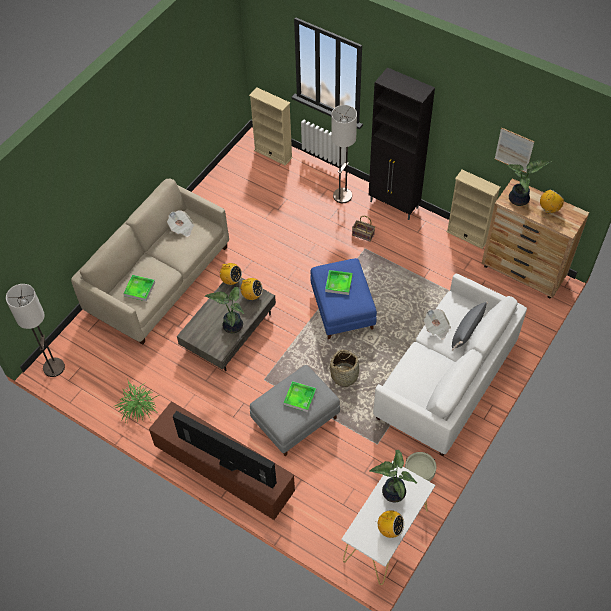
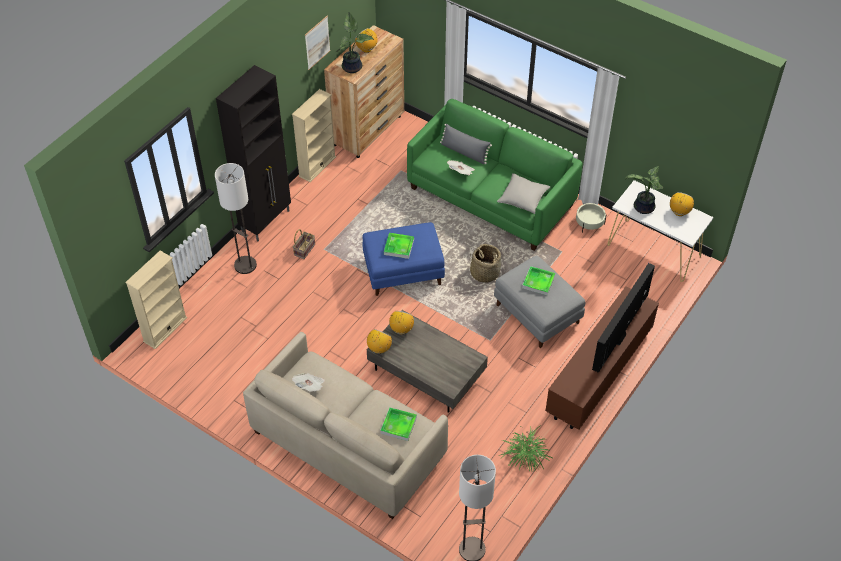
camera: 90 degrees left, 5 degrees down
potted plant [205,286,244,333] -> none
white sofa [373,274,527,456] -> green sofa [407,99,582,251]
none -> grey pillow [497,173,550,214]

